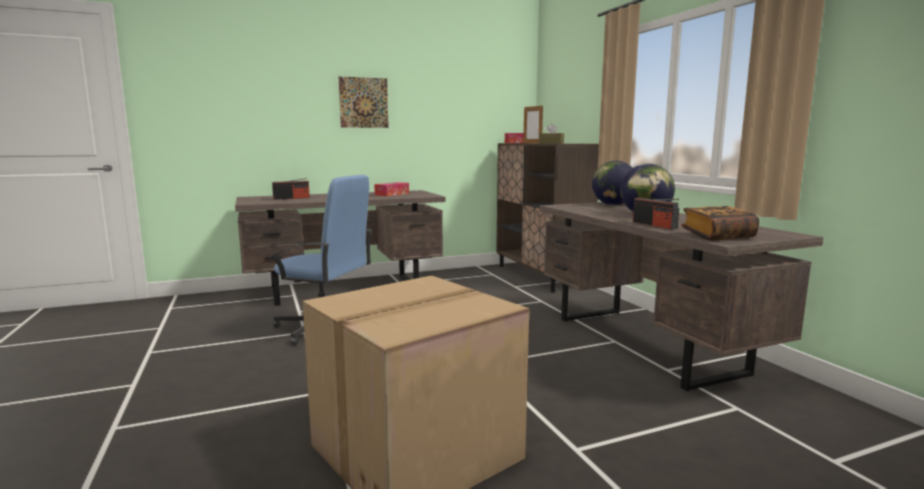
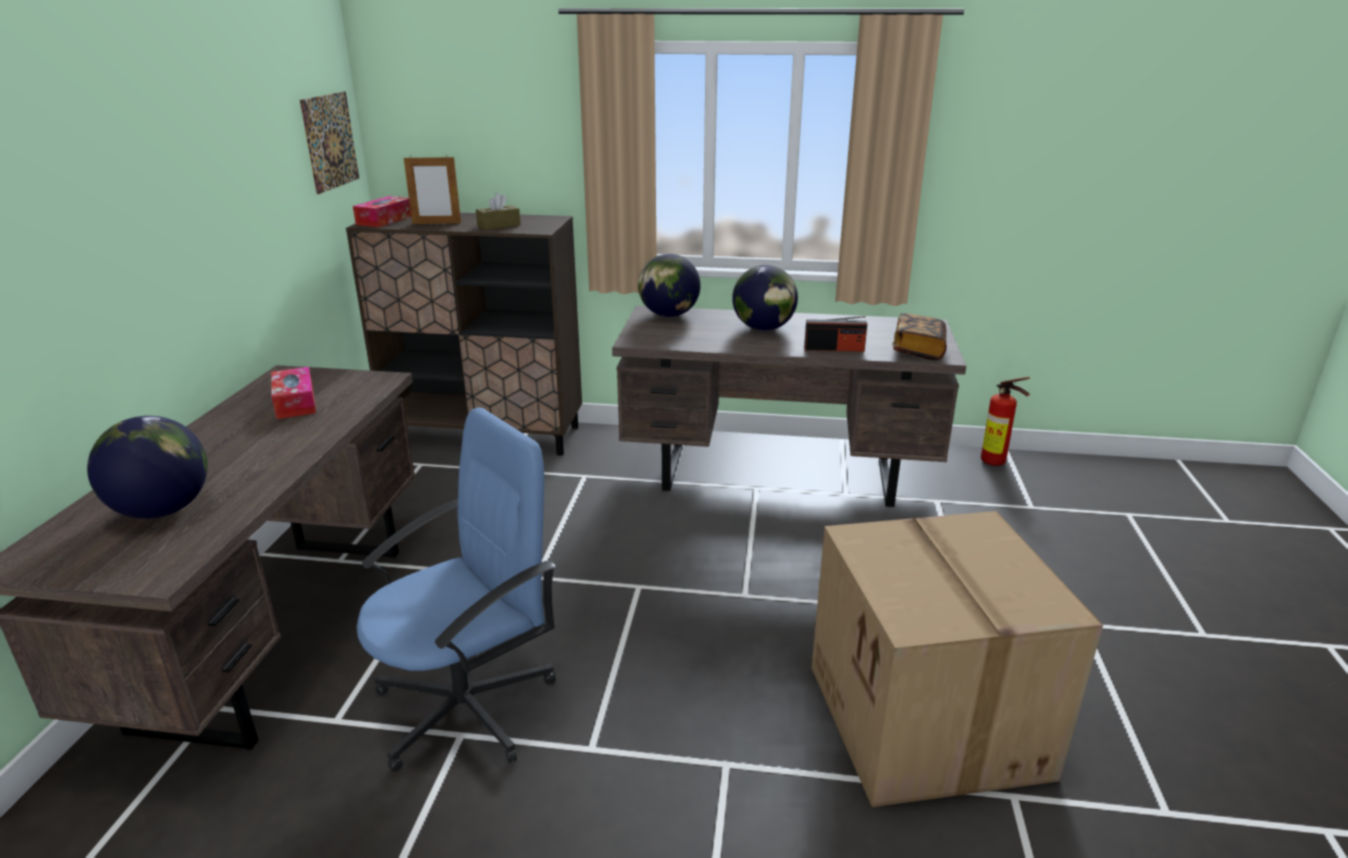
camera: 60 degrees left, 15 degrees up
radio [272,178,310,200] -> globe [87,416,208,519]
picture [339,76,389,128] -> picture moved to [300,92,359,194]
none -> fire extinguisher [981,377,1030,466]

